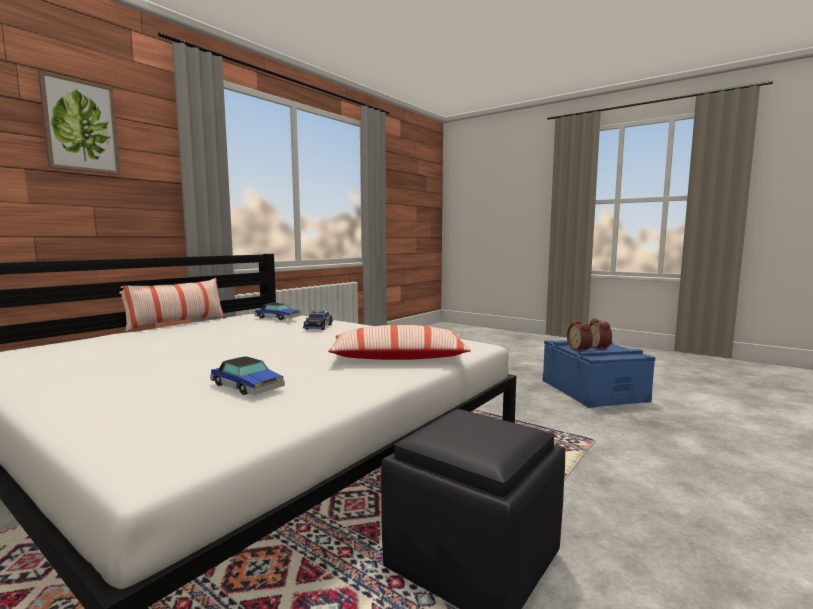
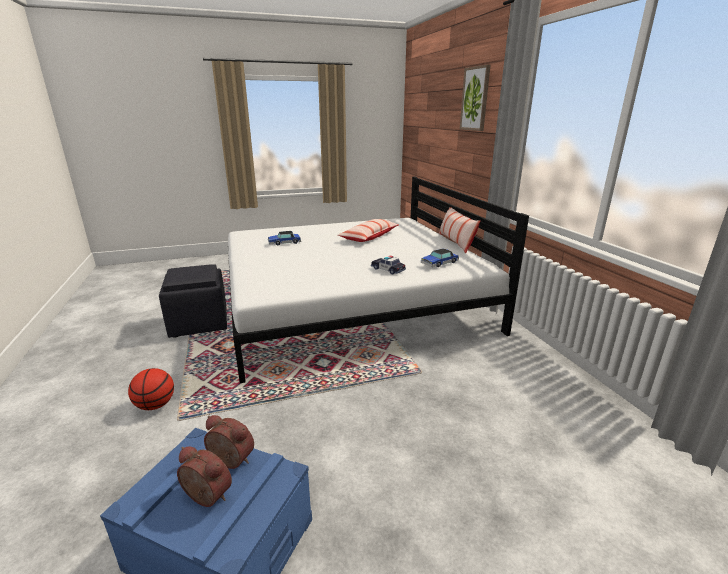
camera: 125 degrees right, 15 degrees up
pillow [328,325,471,360] -> pillow moved to [338,219,399,242]
none -> basketball [128,368,174,410]

